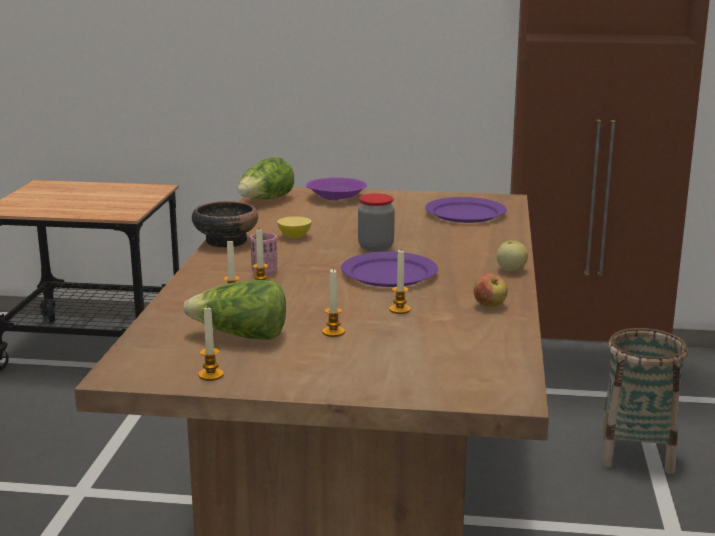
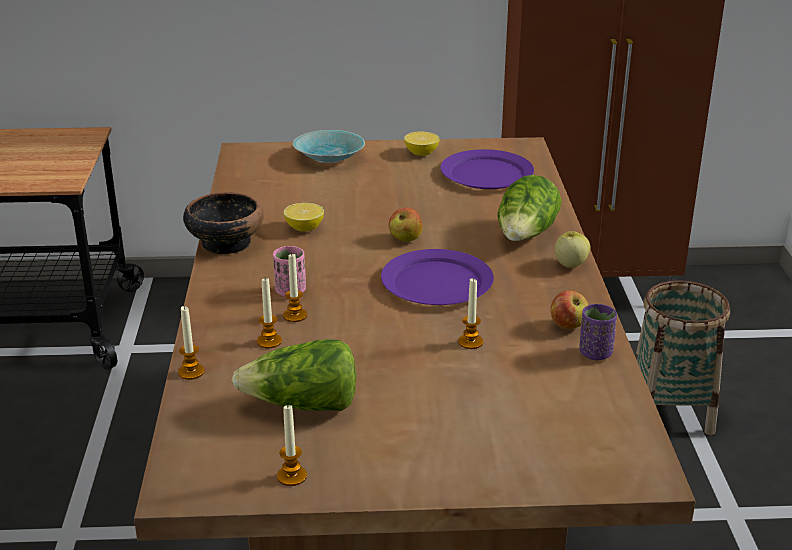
camera: 10 degrees left, 10 degrees up
lettuce [238,157,294,199] -> lettuce moved to [497,175,562,241]
purple bowl [306,177,367,201] -> turquoise bowl [293,130,365,163]
candle [322,269,345,337] -> candle moved to [178,306,205,380]
jar [358,193,395,252] -> apple [389,207,423,242]
none -> lemon [404,131,440,156]
none -> purple cup [579,304,617,360]

